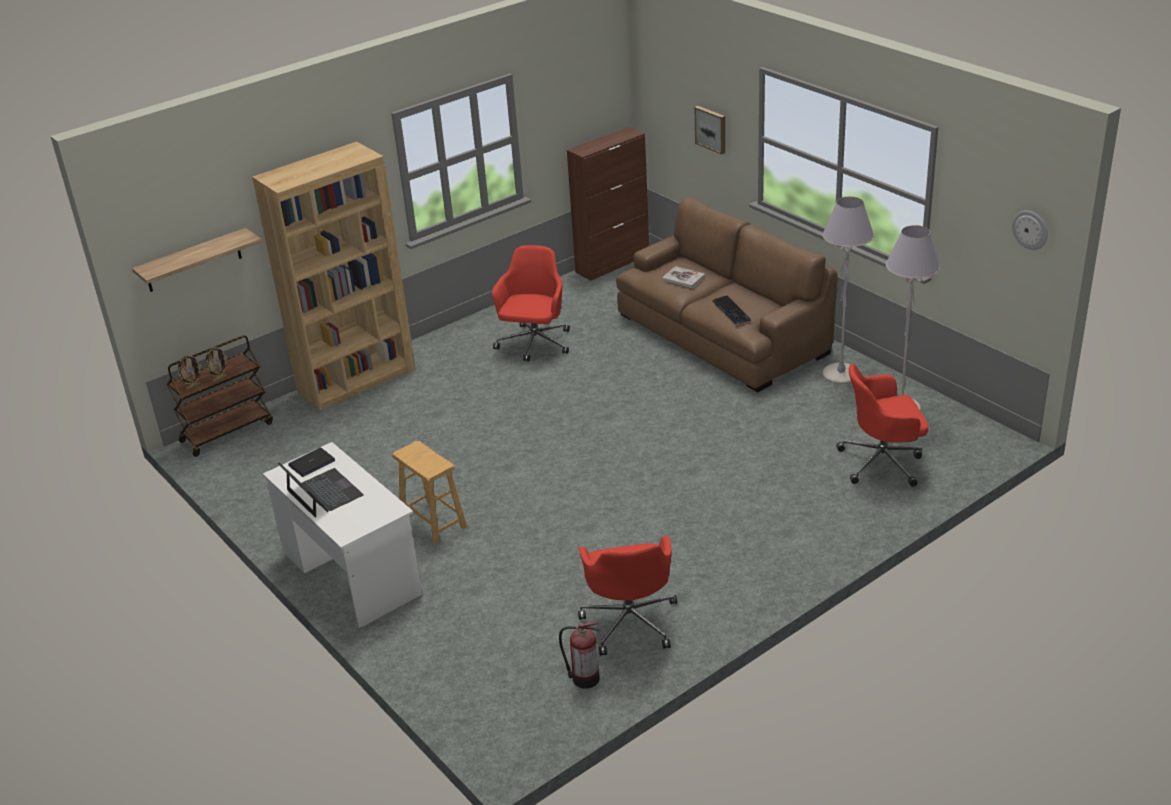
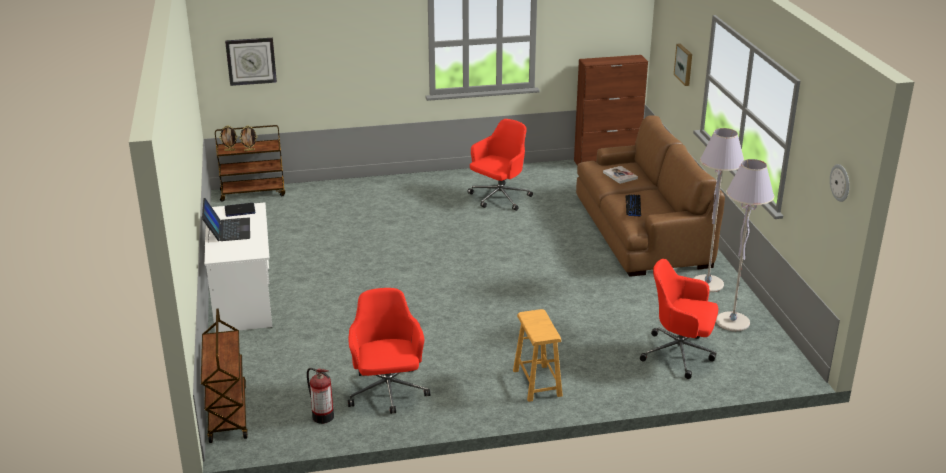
camera: 25 degrees right, 5 degrees down
shelf [132,228,262,292] -> wall clock [225,38,277,86]
brown bookcase [252,142,416,410] -> none
brown stool [392,441,467,545] -> brown stool moved to [513,309,563,402]
red office chair [578,536,677,656] -> red office chair turned 150 degrees clockwise [348,288,430,414]
none -> brown cart [201,308,248,443]

